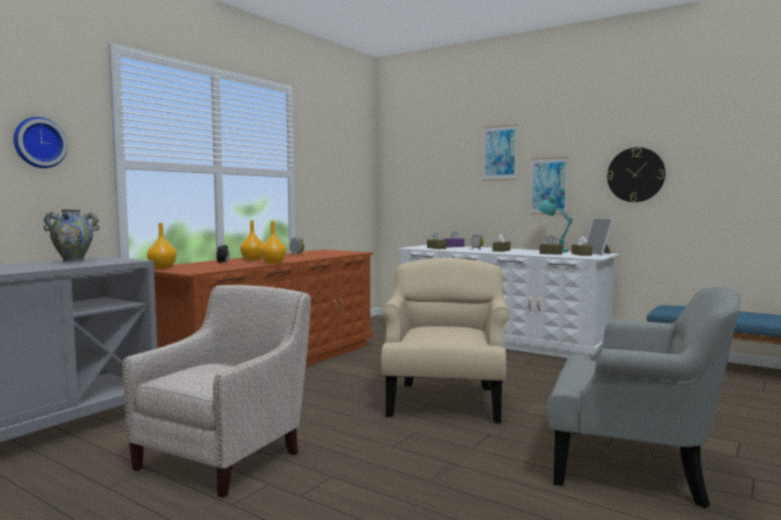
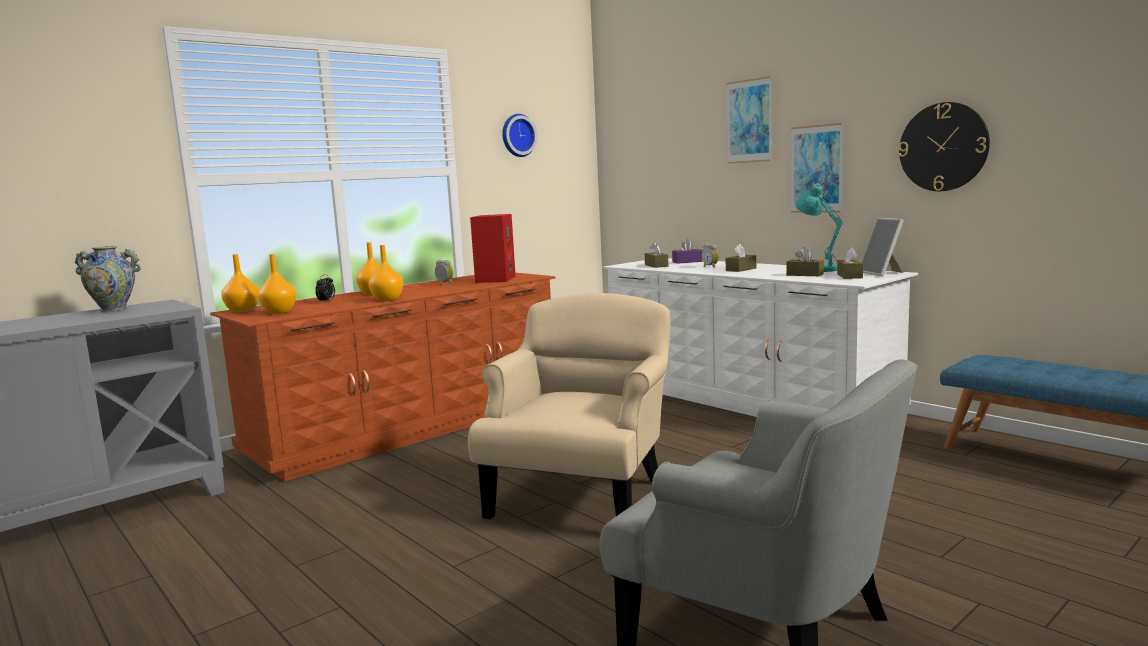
camera: 15 degrees right, 5 degrees up
wall clock [13,117,67,168] -> wall clock moved to [502,114,537,157]
beige armchair [123,285,311,498] -> none
none -> orange vase [258,254,296,314]
none -> red speaker [470,214,516,283]

